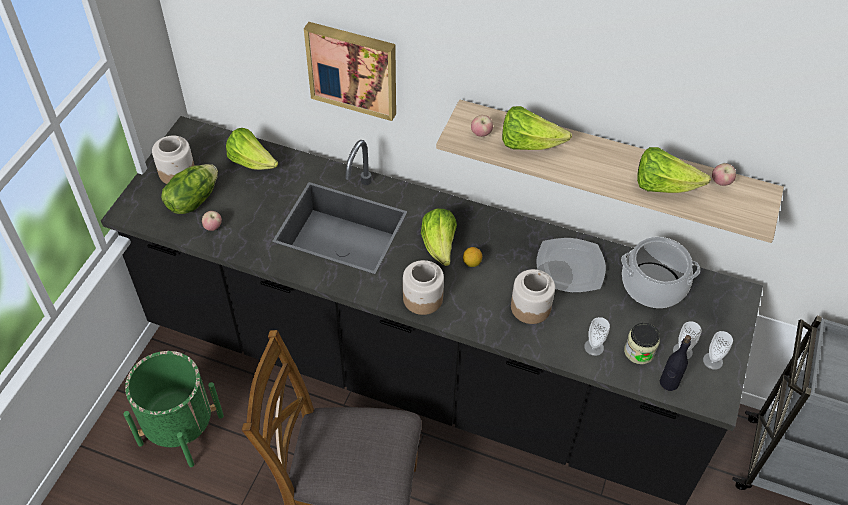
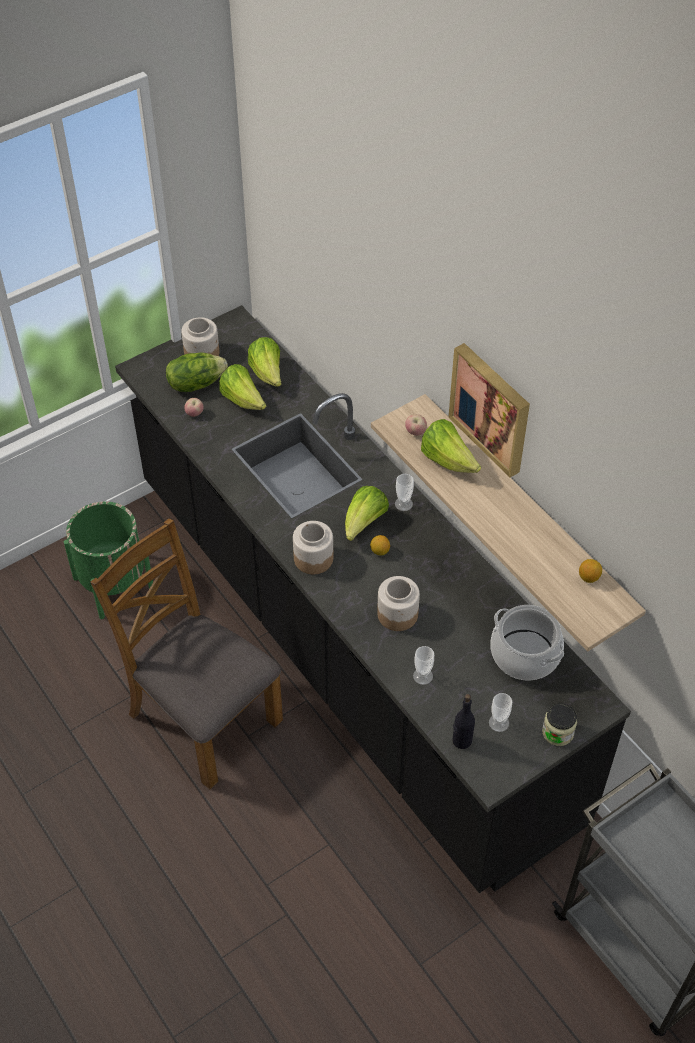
camera: 35 degrees right, 0 degrees up
picture [304,22,396,121] -> picture moved to [449,343,530,478]
plate [536,238,606,292] -> none
jar [624,323,660,364] -> jar moved to [542,703,577,746]
lettuce [637,147,711,193] -> lettuce moved to [219,364,266,410]
cup [703,331,733,370] -> cup moved to [395,474,414,511]
apple [712,163,736,186] -> lemon [579,559,602,583]

